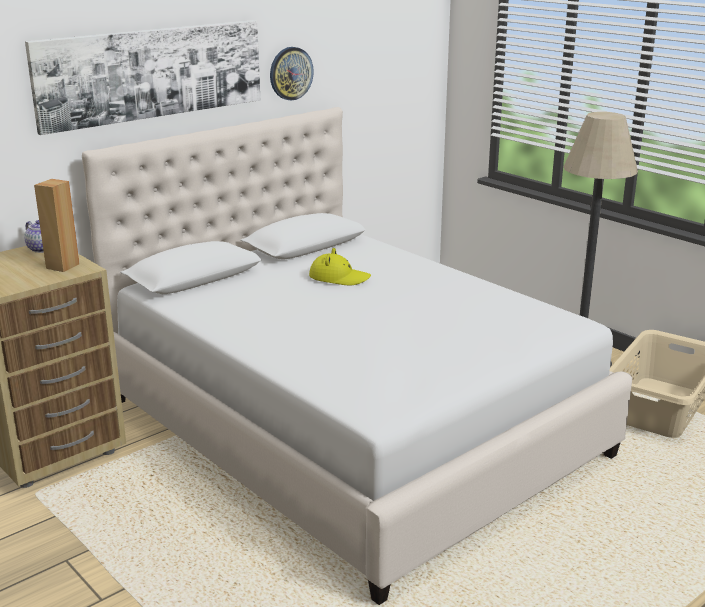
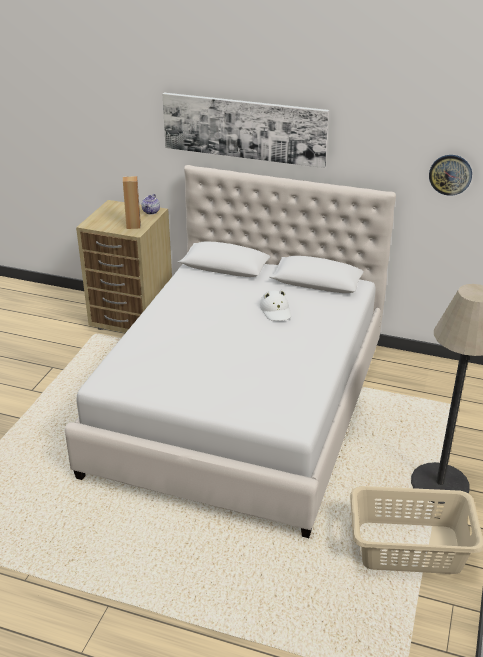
camera: 60 degrees right, 10 degrees up
wall clock [270,47,314,100] -> wall clock moved to [429,155,472,196]
yellow hat [309,248,371,285] -> white hat [260,289,291,321]

